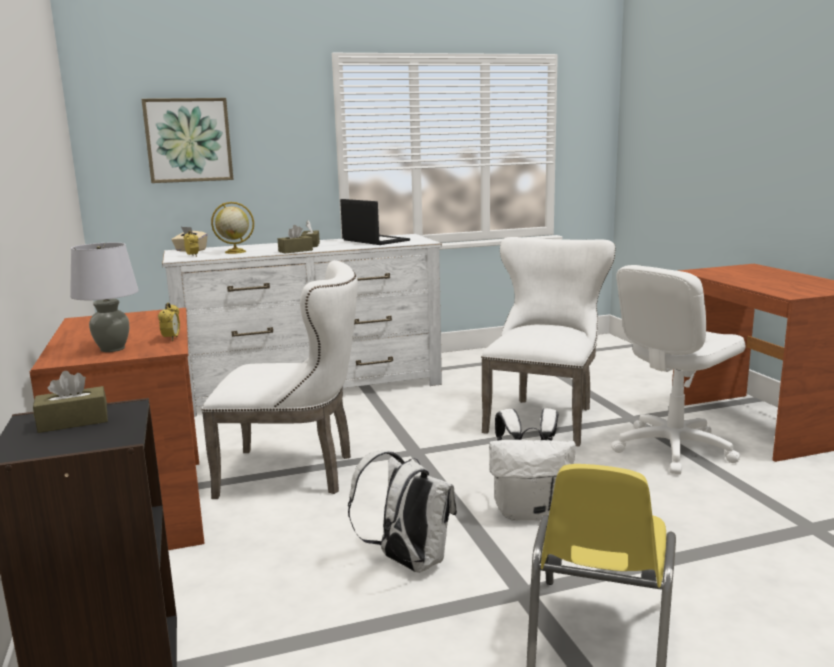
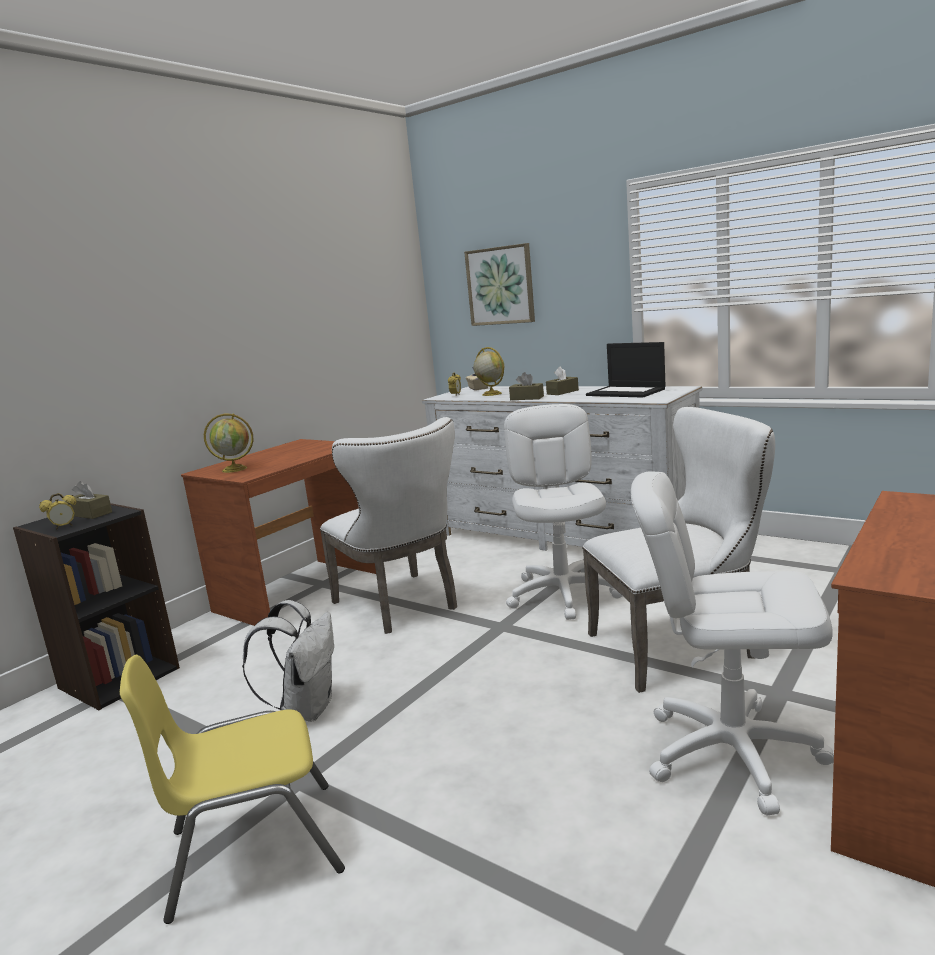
camera: 55 degrees right, 0 degrees up
grey table lamp [70,242,139,352] -> globe [204,413,253,473]
alarm clock [158,302,180,341] -> alarm clock moved to [39,493,76,530]
laptop [340,199,410,245] -> laptop turned 120 degrees clockwise [586,342,666,398]
white backpack [489,408,576,521] -> none
none -> white office chair [504,404,622,620]

